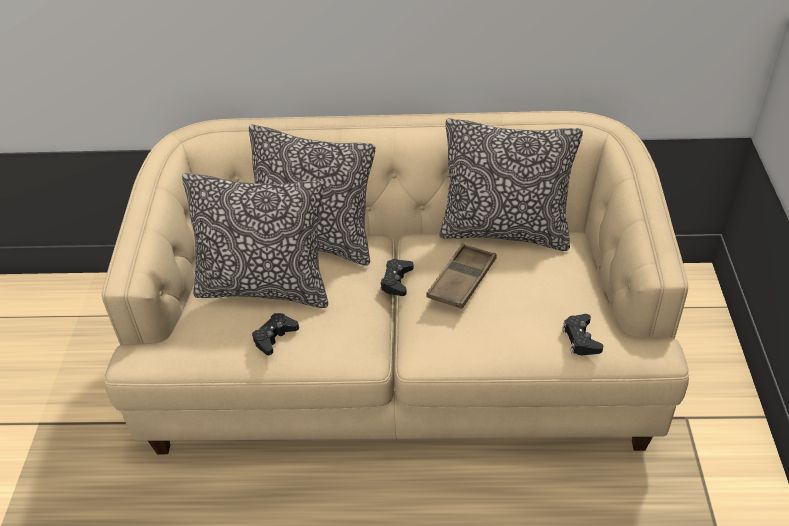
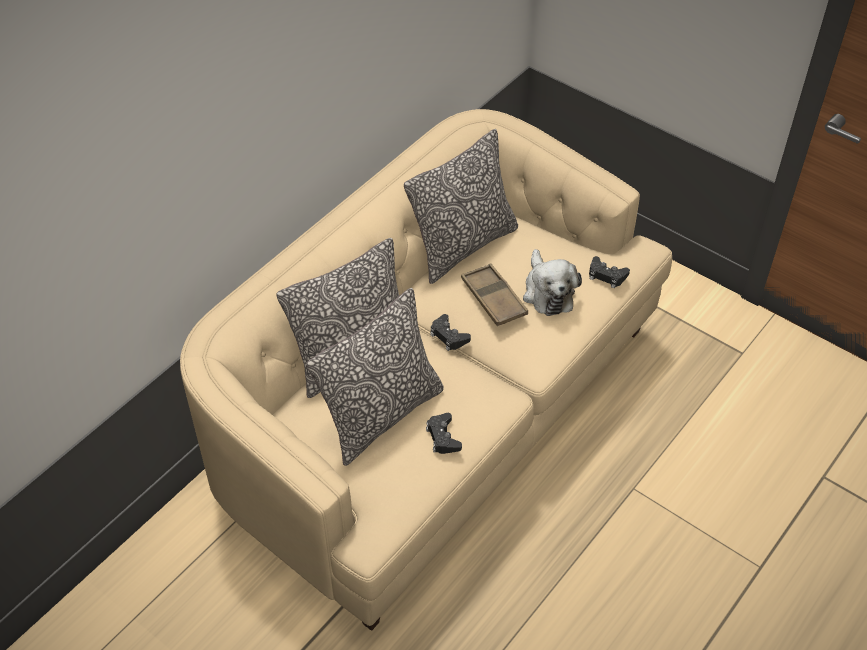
camera: 55 degrees left, 5 degrees up
none -> plush toy [523,249,582,316]

